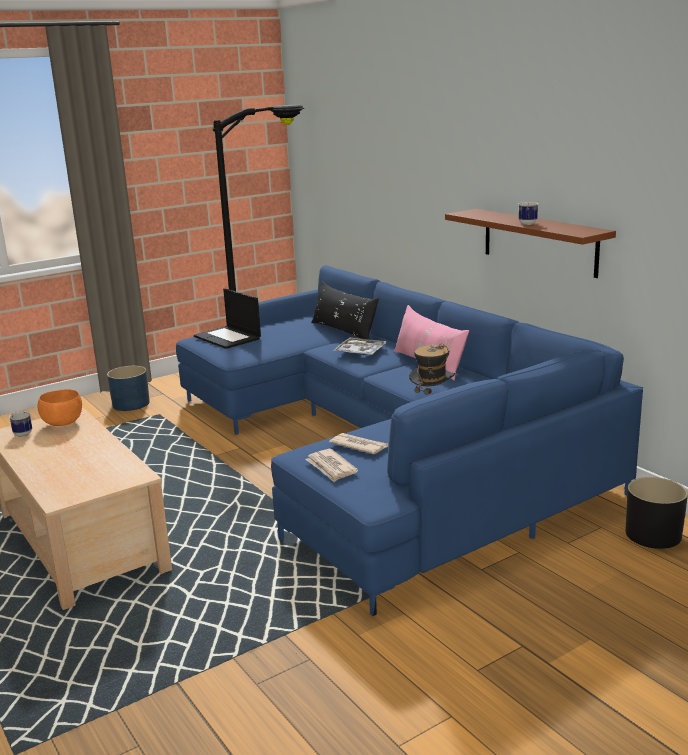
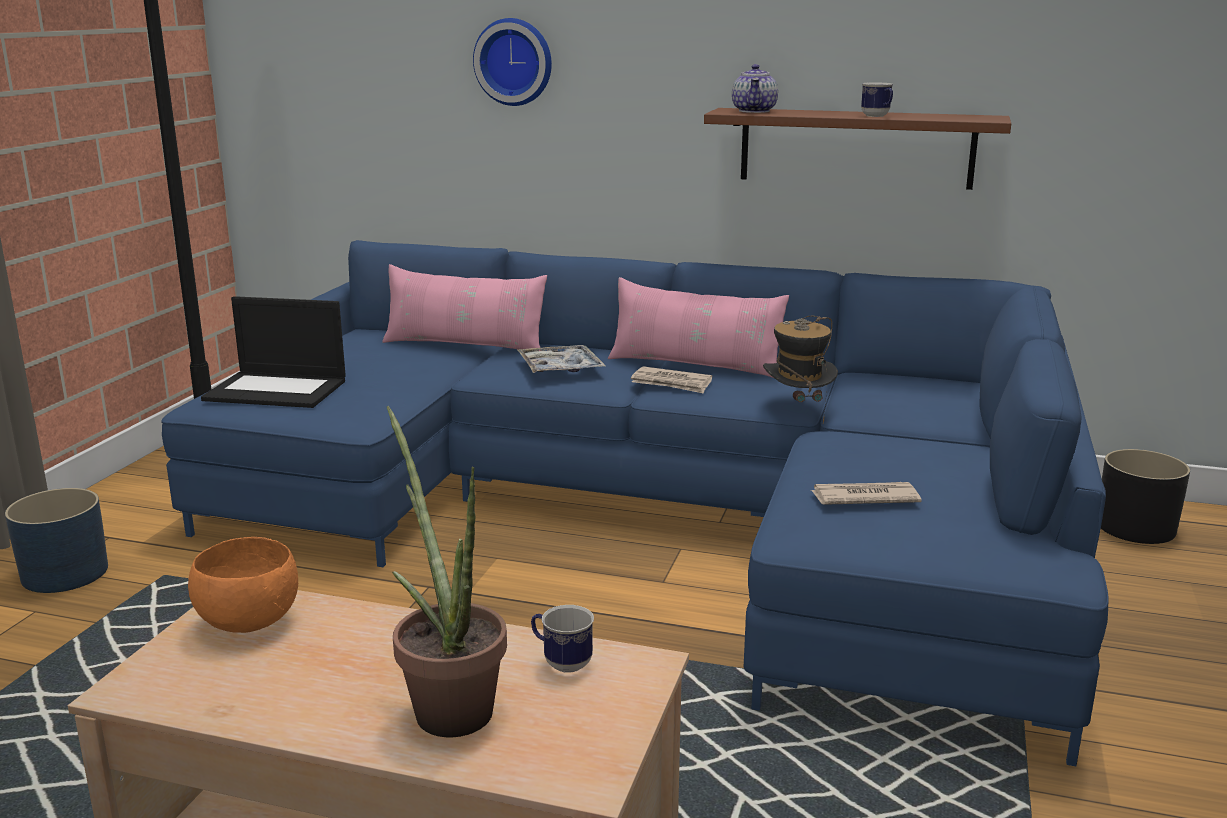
camera: 40 degrees left, 0 degrees up
mug [9,411,32,437] -> mug moved to [531,605,594,673]
newspaper [305,449,358,482] -> newspaper moved to [631,366,712,394]
black pillow [311,281,379,339] -> pink pillow [382,264,547,351]
none -> potted plant [387,406,507,737]
none -> wall clock [473,18,552,106]
none -> teapot [732,64,778,113]

